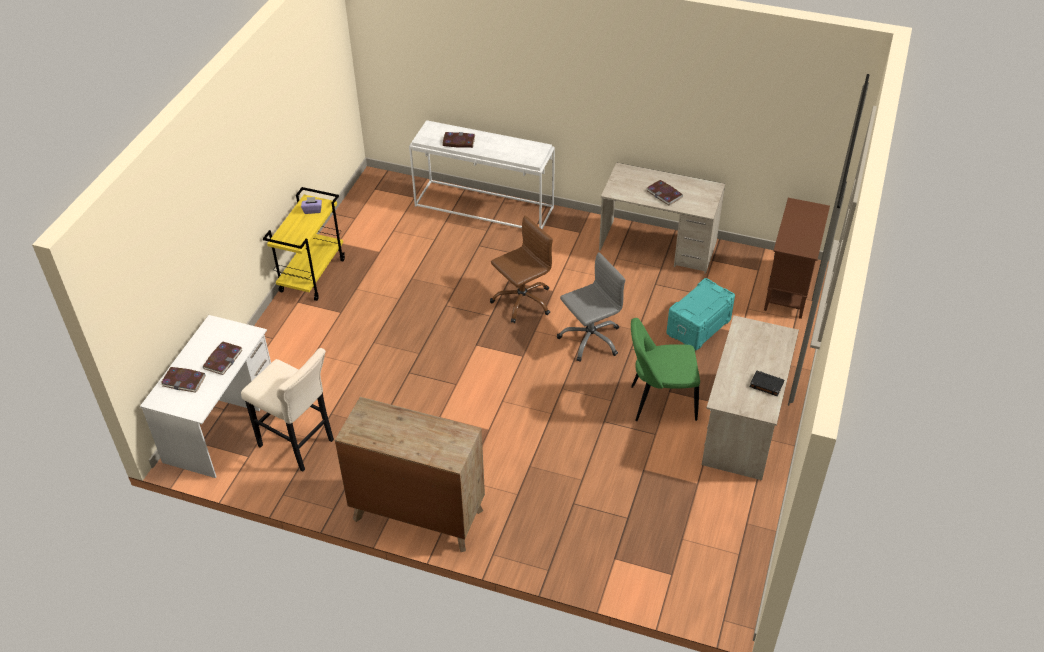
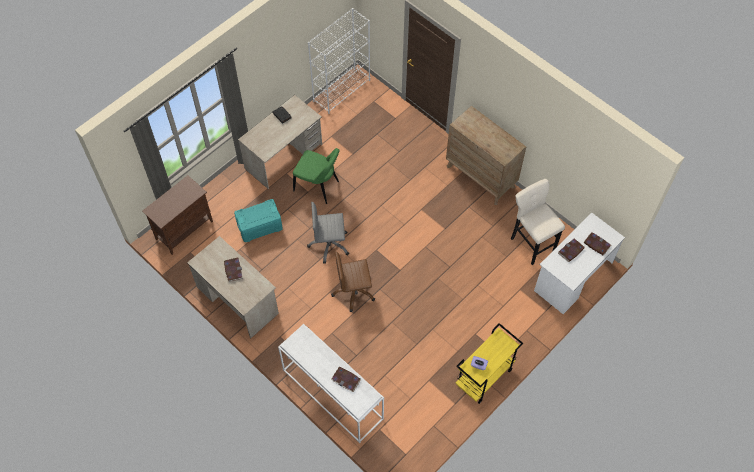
camera: 155 degrees left, 15 degrees up
none -> white bookcase [308,8,370,114]

